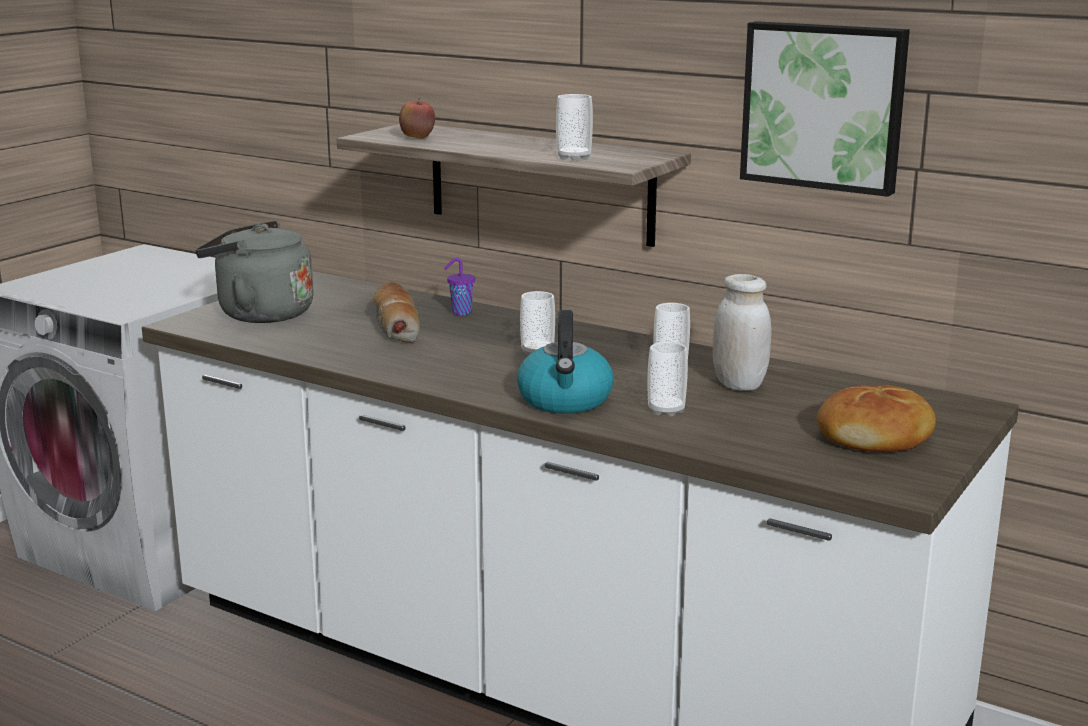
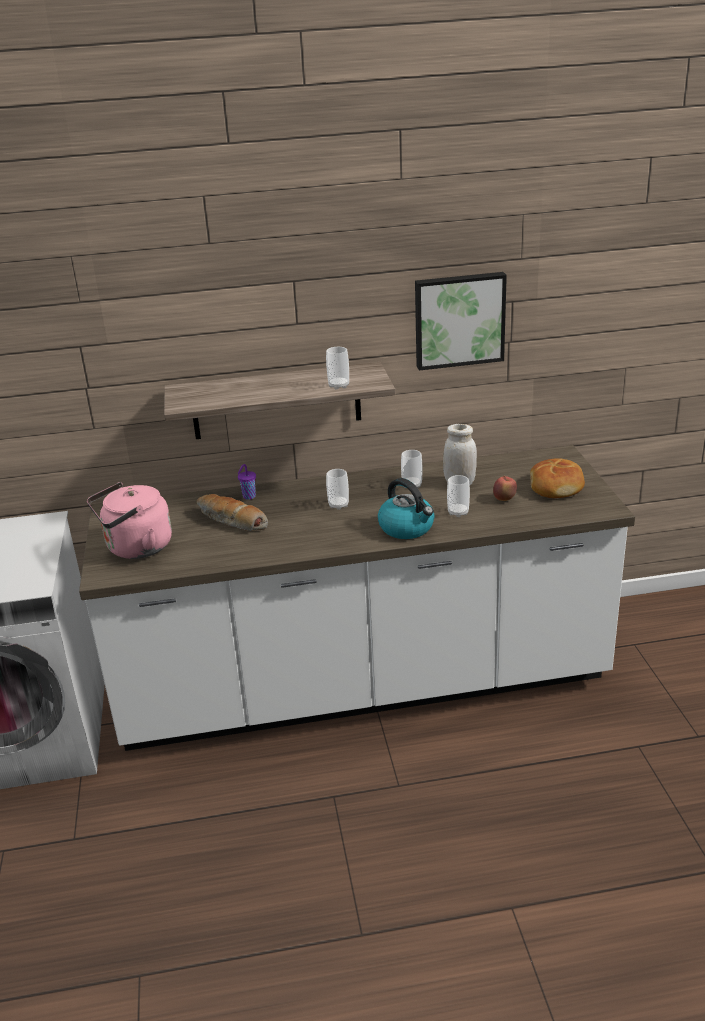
camera: 40 degrees left, 10 degrees up
grey kettle [196,221,314,323] -> pink kettle [87,482,172,559]
apple [399,98,435,139] -> apple moved to [493,476,517,501]

